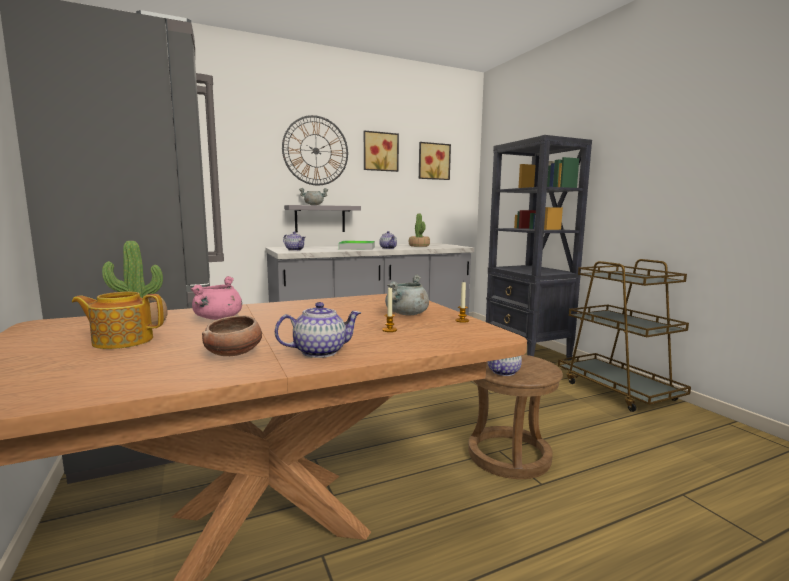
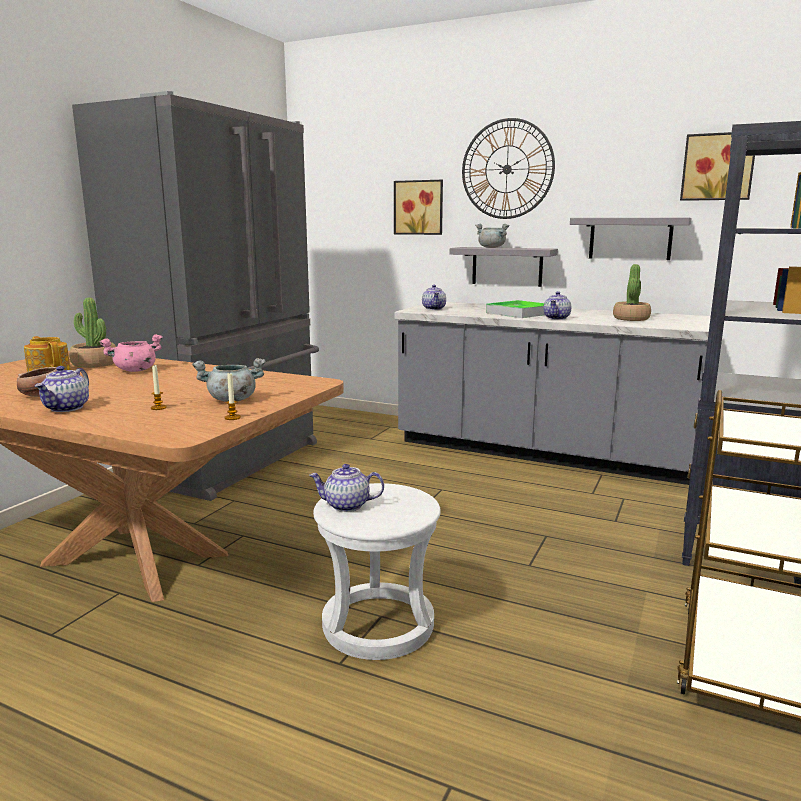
camera: 50 degrees right, 5 degrees up
teapot [275,302,361,358] -> teapot turned 75 degrees clockwise [35,366,89,412]
picture [364,130,399,172] -> picture moved to [394,180,443,235]
brown stool [468,355,563,479] -> white stool [313,483,441,660]
none -> grey shelf [570,218,691,260]

